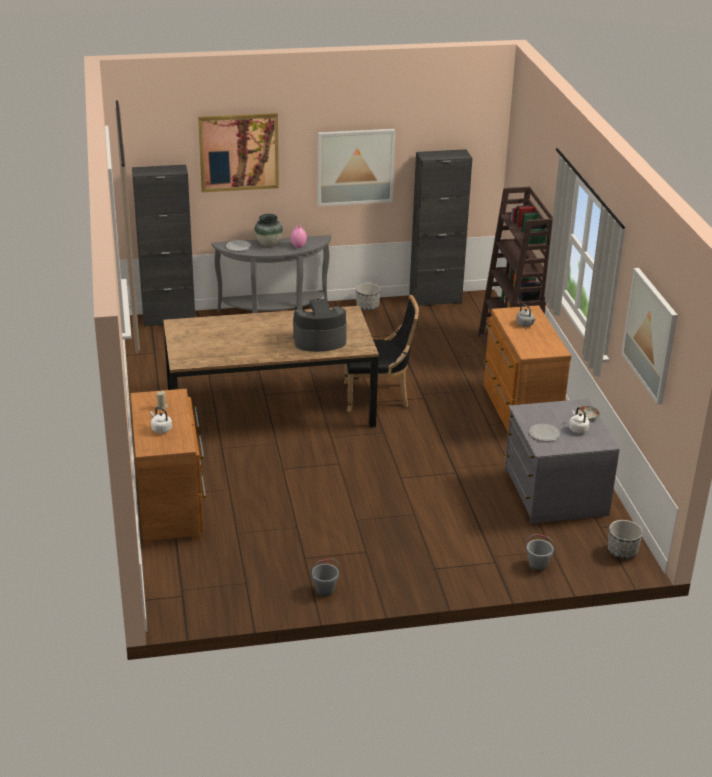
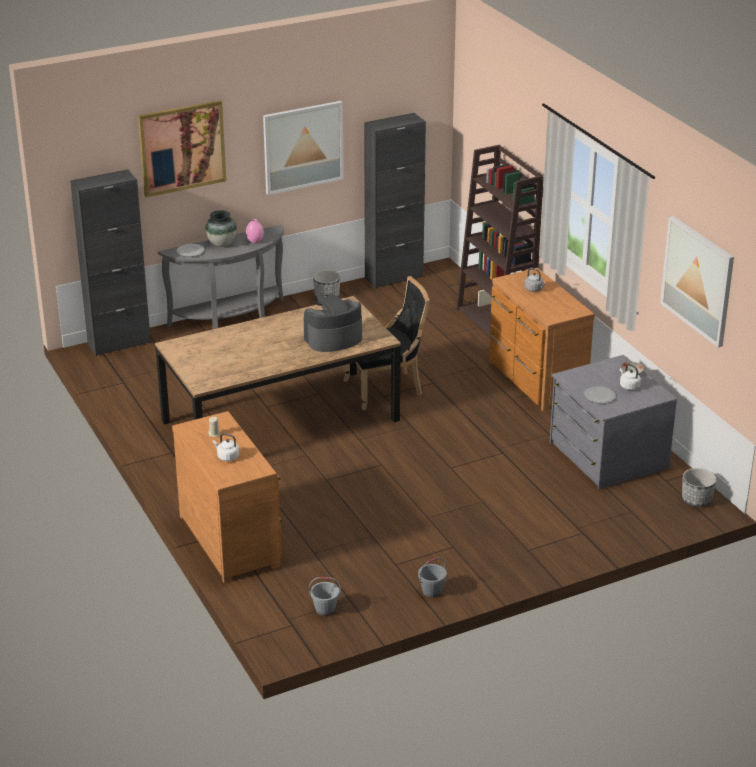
camera: 15 degrees left, 0 degrees up
grey bucket [525,534,555,571] -> grey bucket moved to [309,577,341,616]

